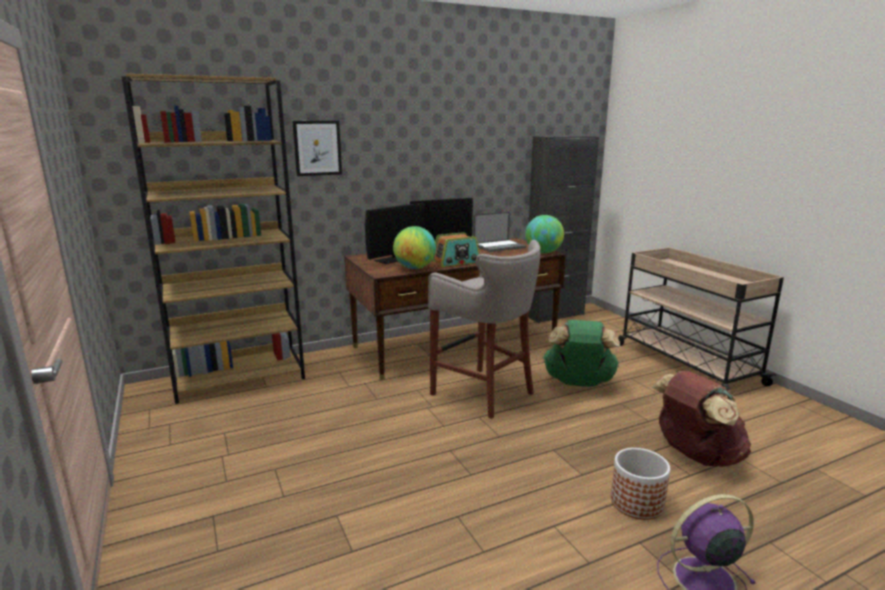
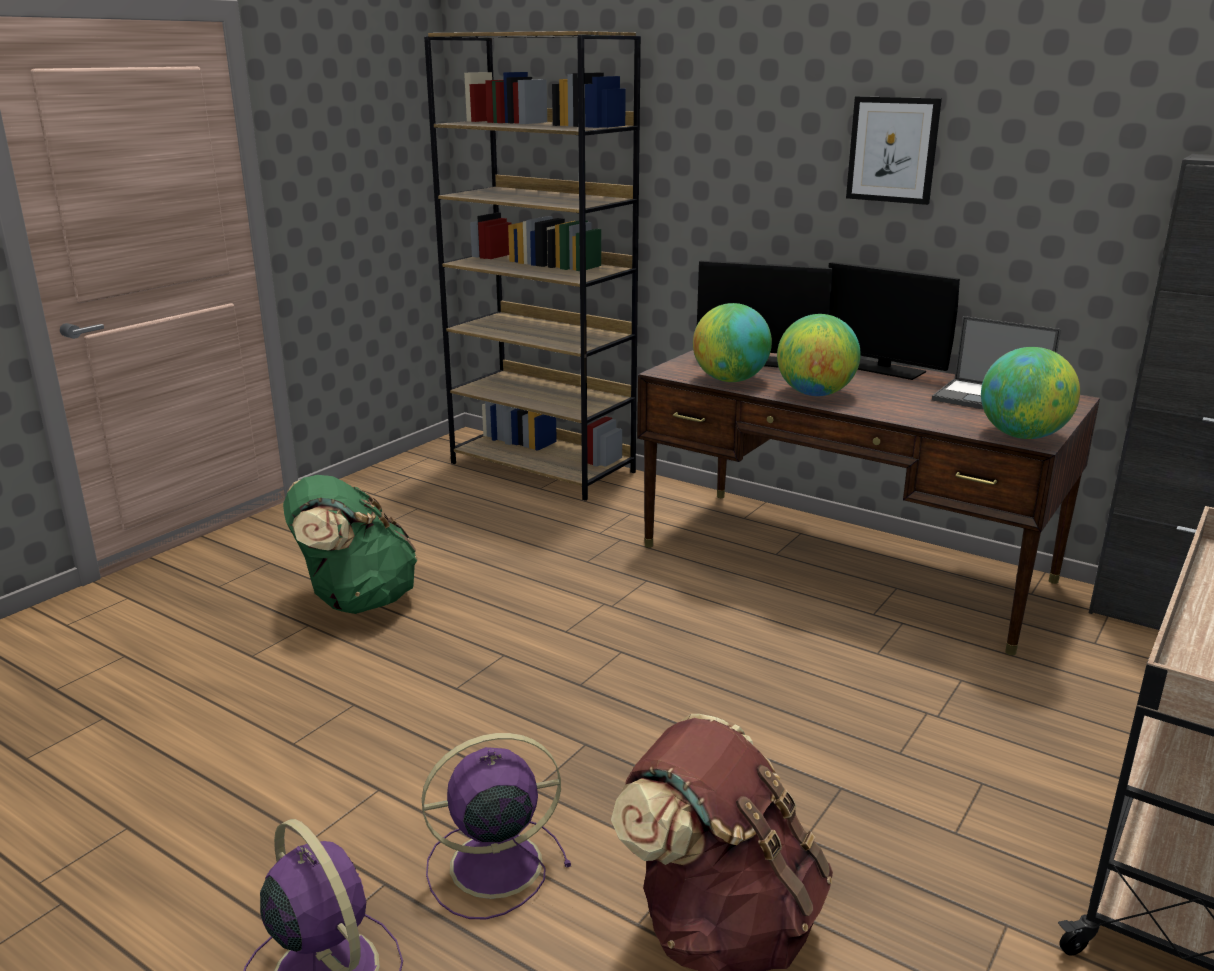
camera: 60 degrees right, 5 degrees up
picture [292,121,342,176] -> picture moved to [846,96,942,205]
grey stool [428,240,541,419] -> none
radio [432,232,479,267] -> globe [777,314,861,396]
green backpack [543,320,620,387] -> green backpack moved to [283,475,418,614]
planter [611,448,670,520] -> purple fan [422,733,571,919]

